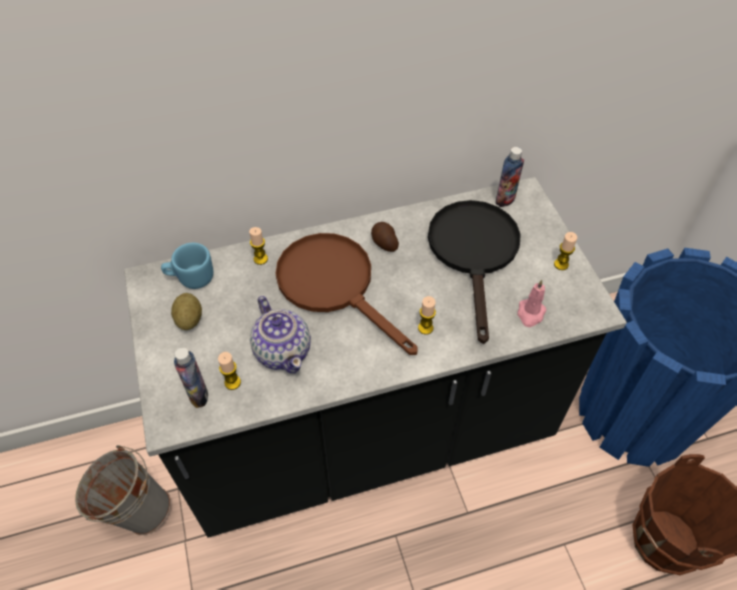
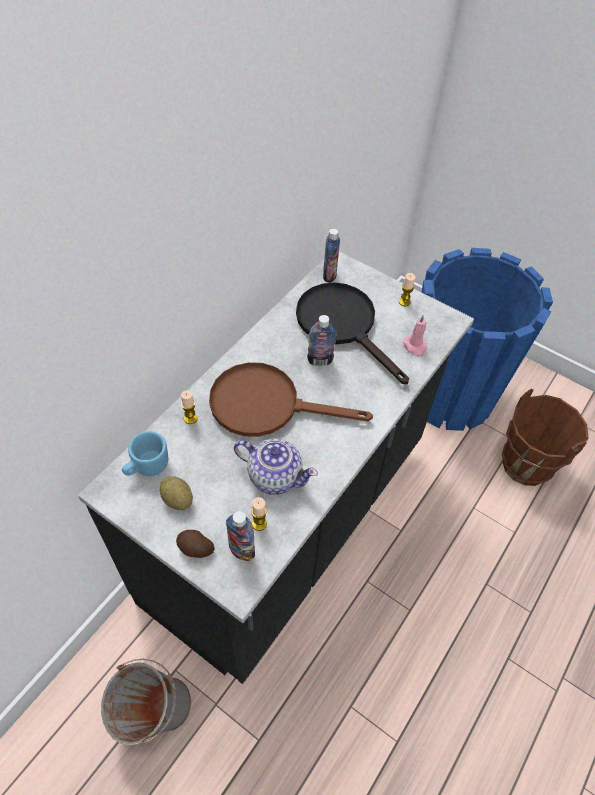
camera: 40 degrees left, 0 degrees up
potato [371,222,399,252] -> potato moved to [176,530,215,558]
candle [418,296,436,335] -> none
none -> bottle [307,315,337,366]

